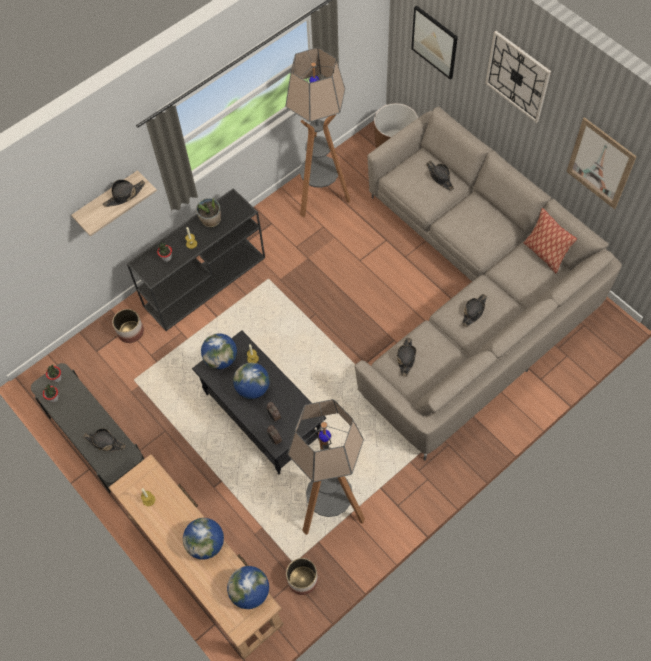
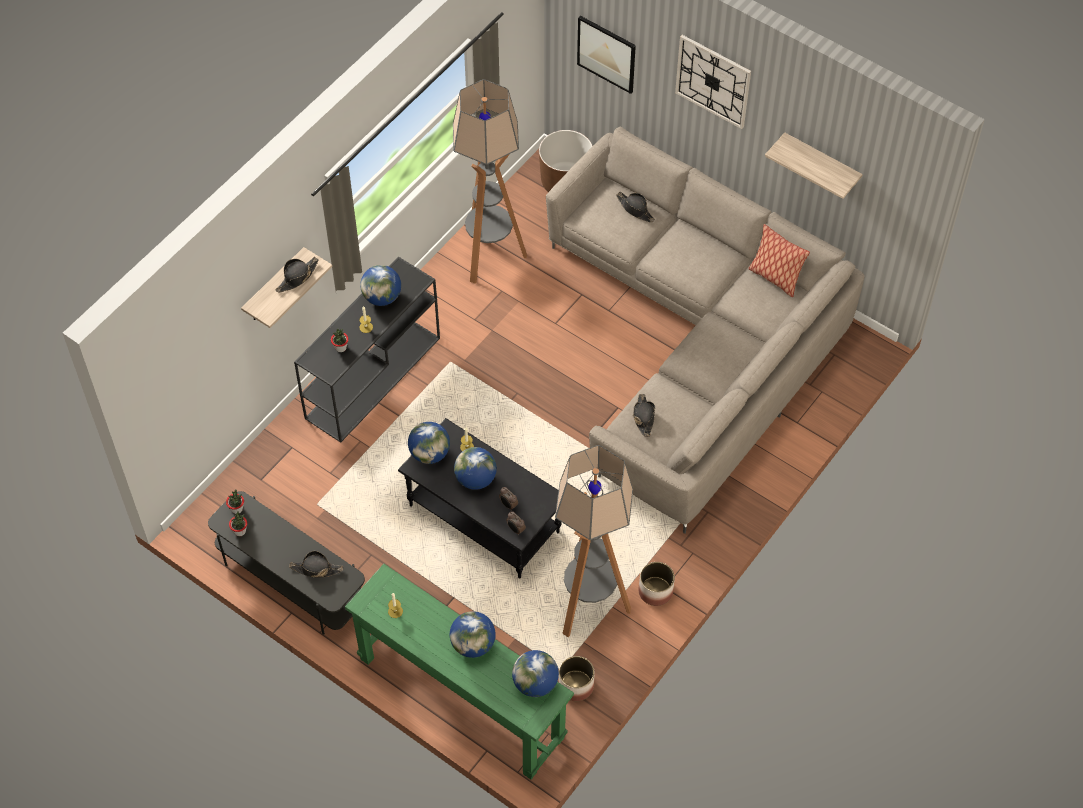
camera: 15 degrees left, 5 degrees down
brown console table [108,454,283,659] -> green console table [345,564,574,780]
planter [112,309,144,343] -> planter moved to [639,562,675,606]
potted plant [196,198,221,227] -> globe [360,265,401,306]
black hat [462,294,487,327] -> none
picture [567,117,637,209] -> shelf [765,132,863,199]

